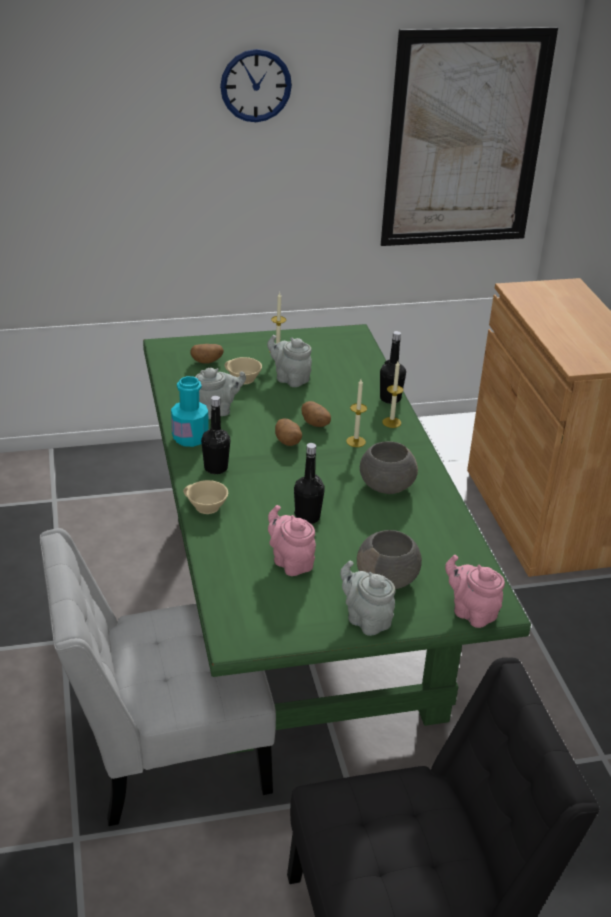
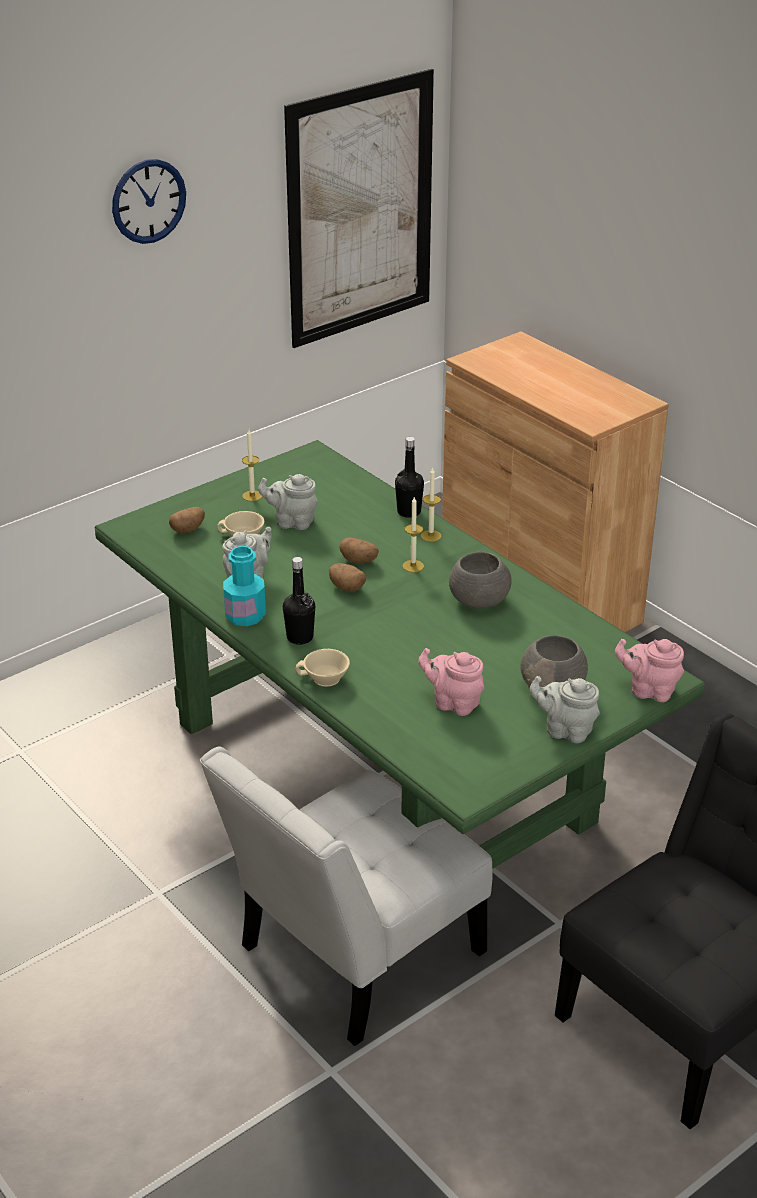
camera: 25 degrees left, 0 degrees up
black bottle [294,443,325,524] -> none

